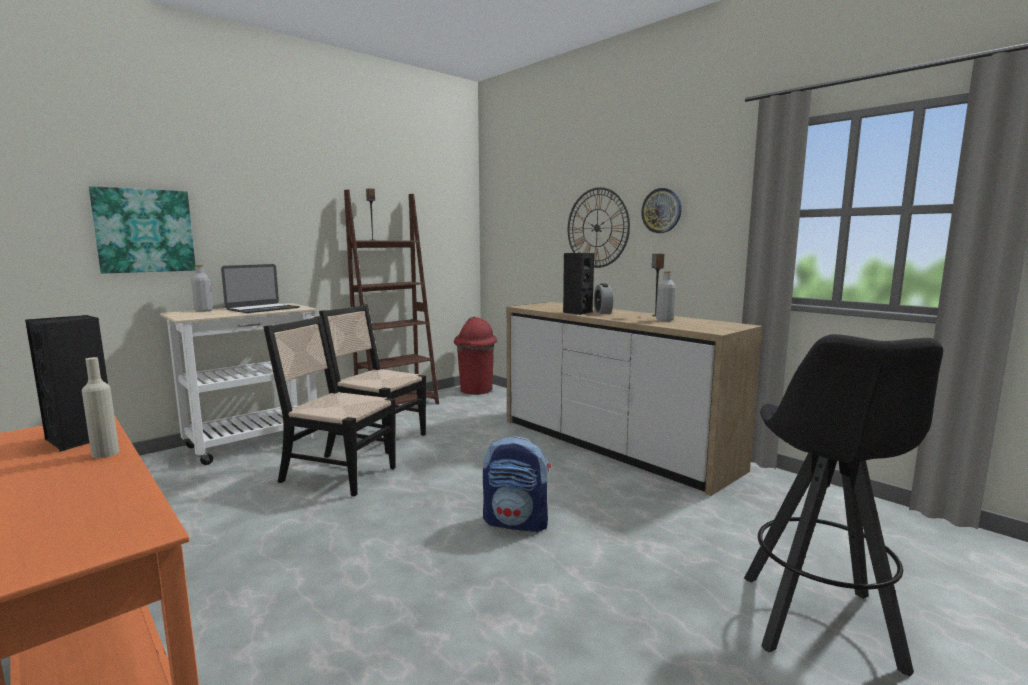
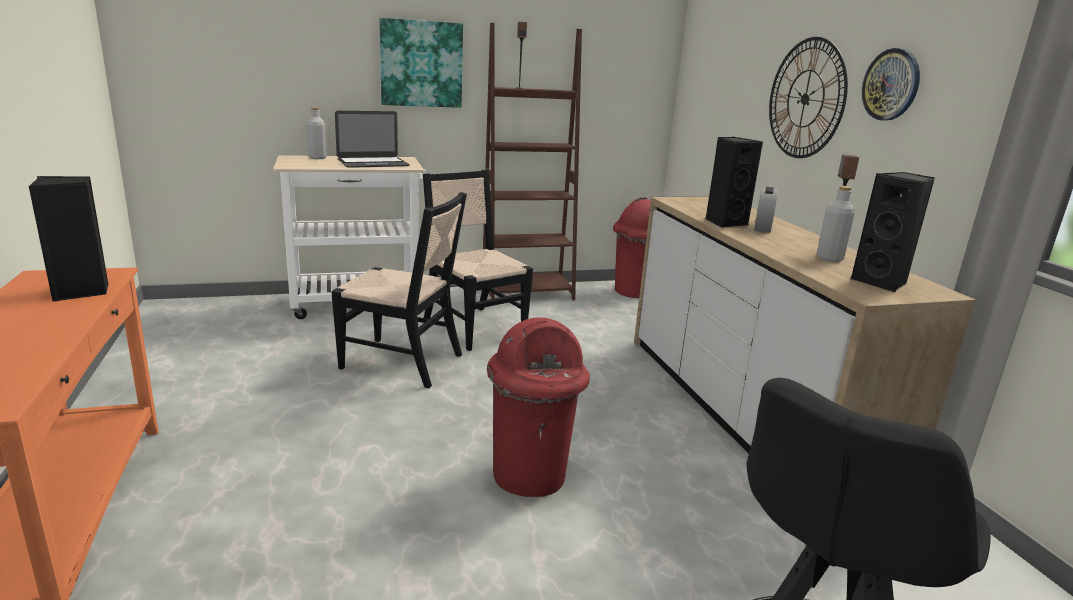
camera: 25 degrees right, 10 degrees up
beige bottle [82,357,119,458] -> none
picture [89,186,196,274] -> picture moved to [380,18,463,108]
chair [263,316,396,496] -> chair turned 150 degrees clockwise [331,192,467,388]
backpack [483,436,551,533] -> red trash can [487,317,590,497]
none -> black speaker [851,172,935,292]

